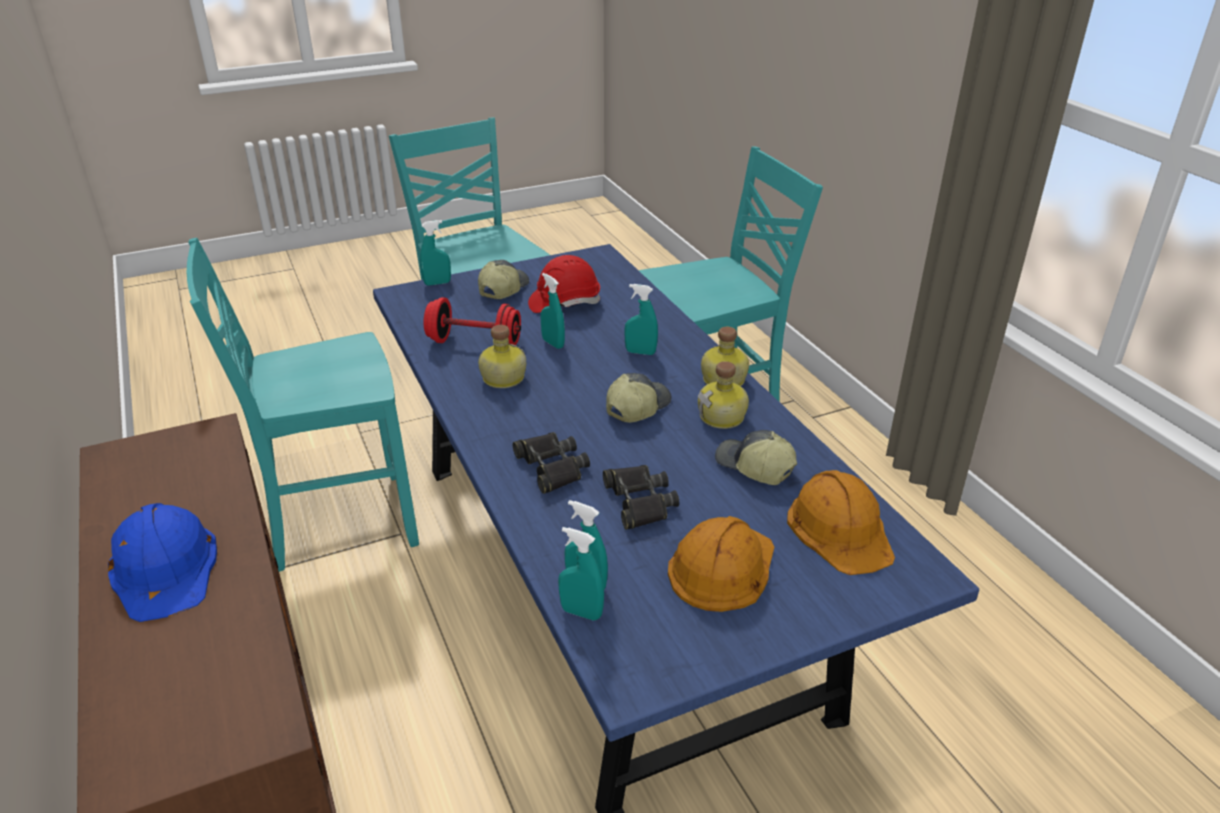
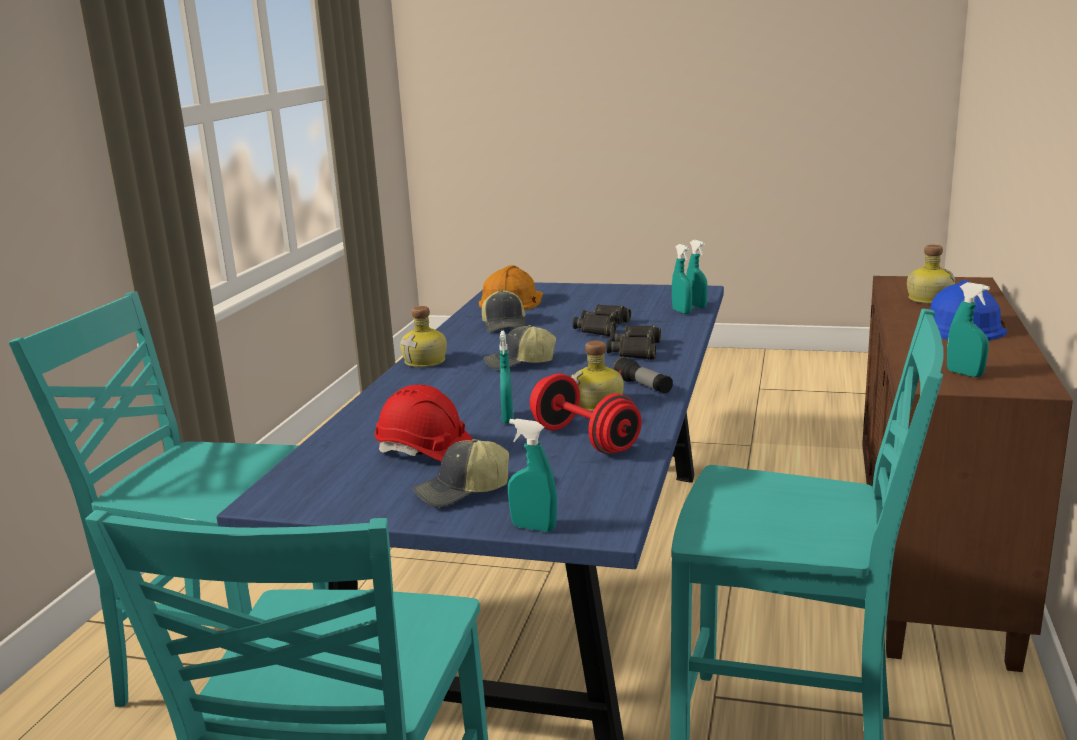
camera: 140 degrees left, 15 degrees down
turquoise spray bottle [624,284,658,355] -> turquoise spray bottle moved to [947,282,990,377]
orange hard hat [668,516,774,612] -> none
bottle [697,361,749,429] -> bottle moved to [907,245,955,304]
none -> flashlight [612,357,673,394]

